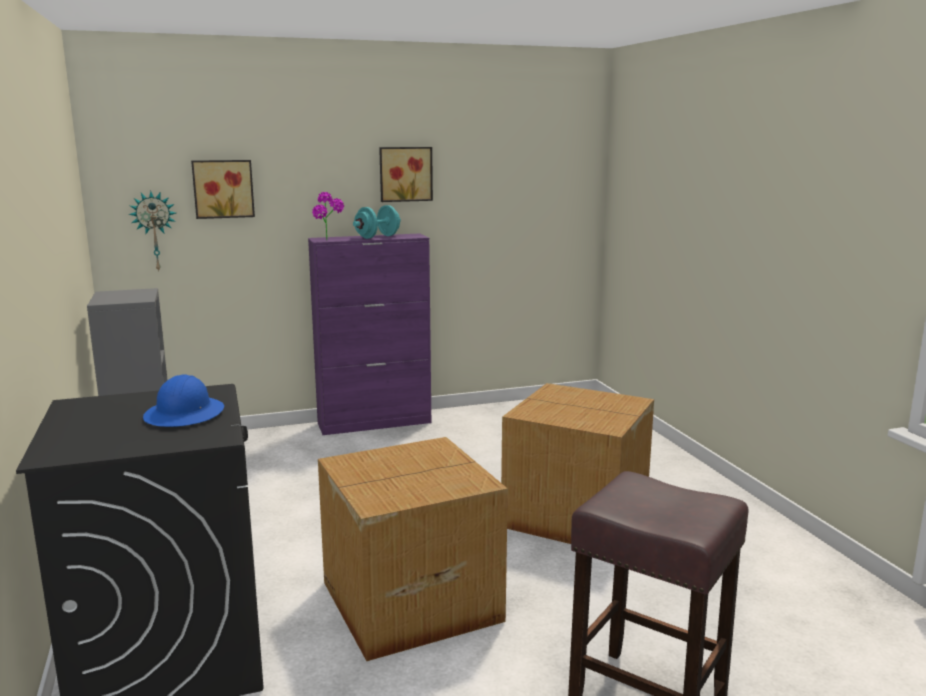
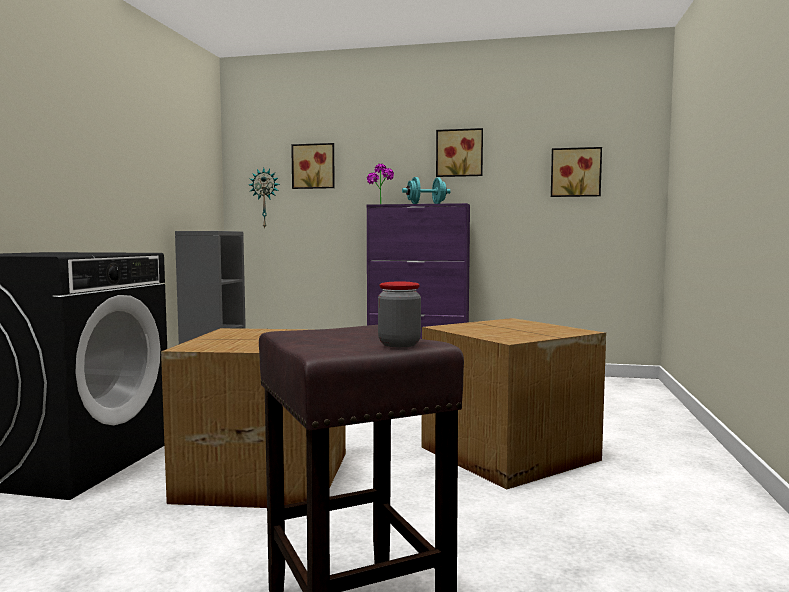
camera: 30 degrees right, 10 degrees down
blue hard hat [143,374,224,427] -> none
none -> jar [378,282,421,347]
none -> picture [551,147,602,197]

